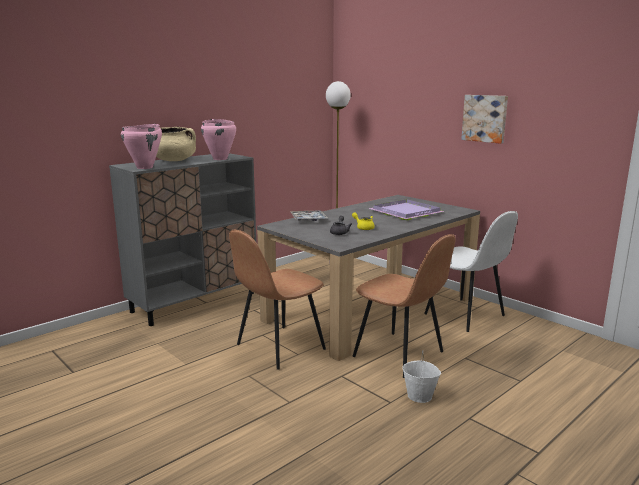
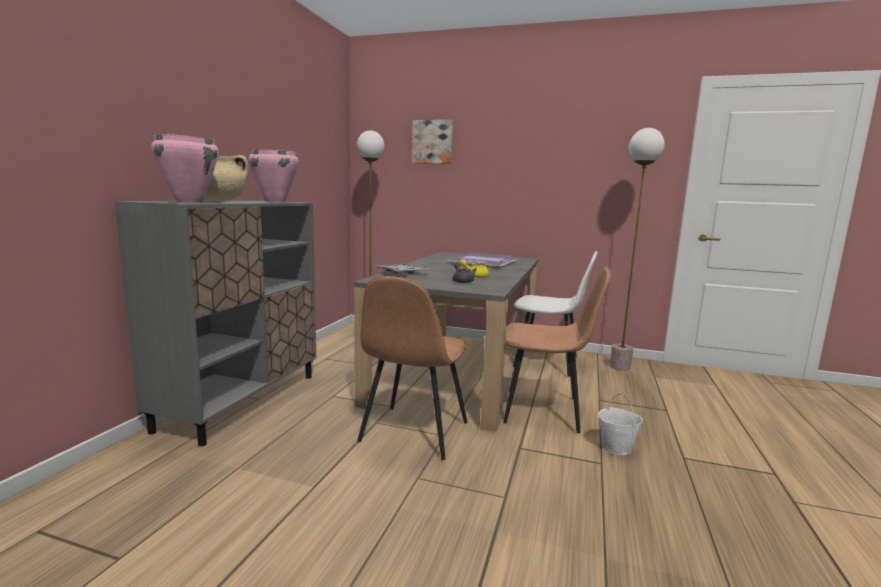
camera: 30 degrees left, 5 degrees down
picture [461,95,508,144] -> picture moved to [412,120,453,164]
none -> floor lamp [610,128,665,371]

